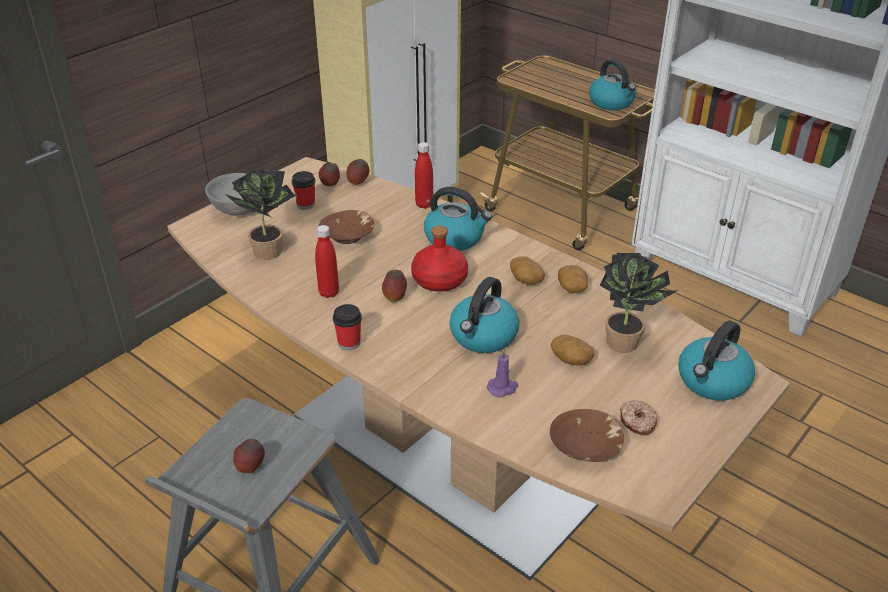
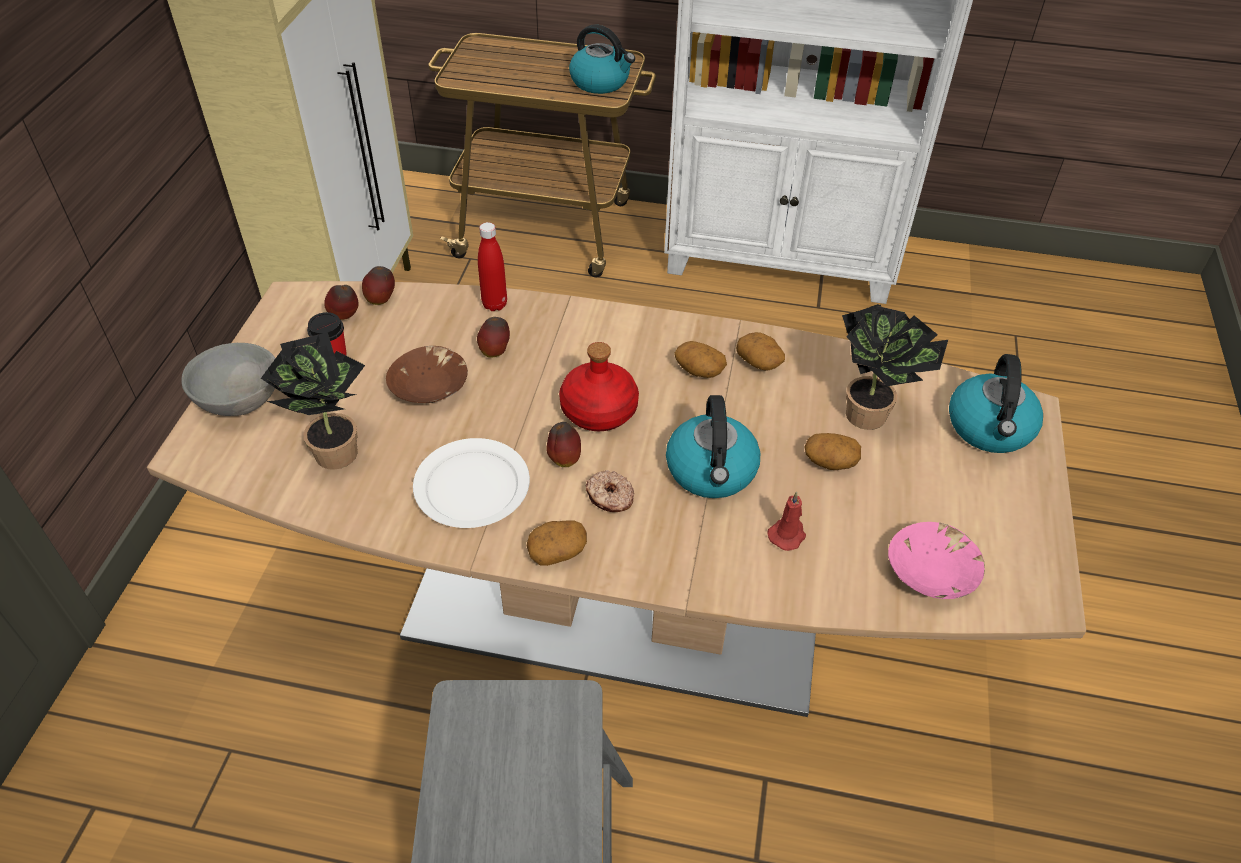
camera: 30 degrees left, 10 degrees up
apple [233,439,265,473] -> apple moved to [477,317,510,358]
red bottle [315,225,339,298] -> white plate [413,438,530,528]
cup [333,304,362,350] -> potato [527,520,587,566]
kettle [424,187,492,251] -> none
purple candle [487,349,518,397] -> red candle [767,492,806,551]
brown bowl [550,409,624,462] -> pink bowl [888,522,985,599]
donut [620,400,657,435] -> donut moved to [586,470,634,512]

